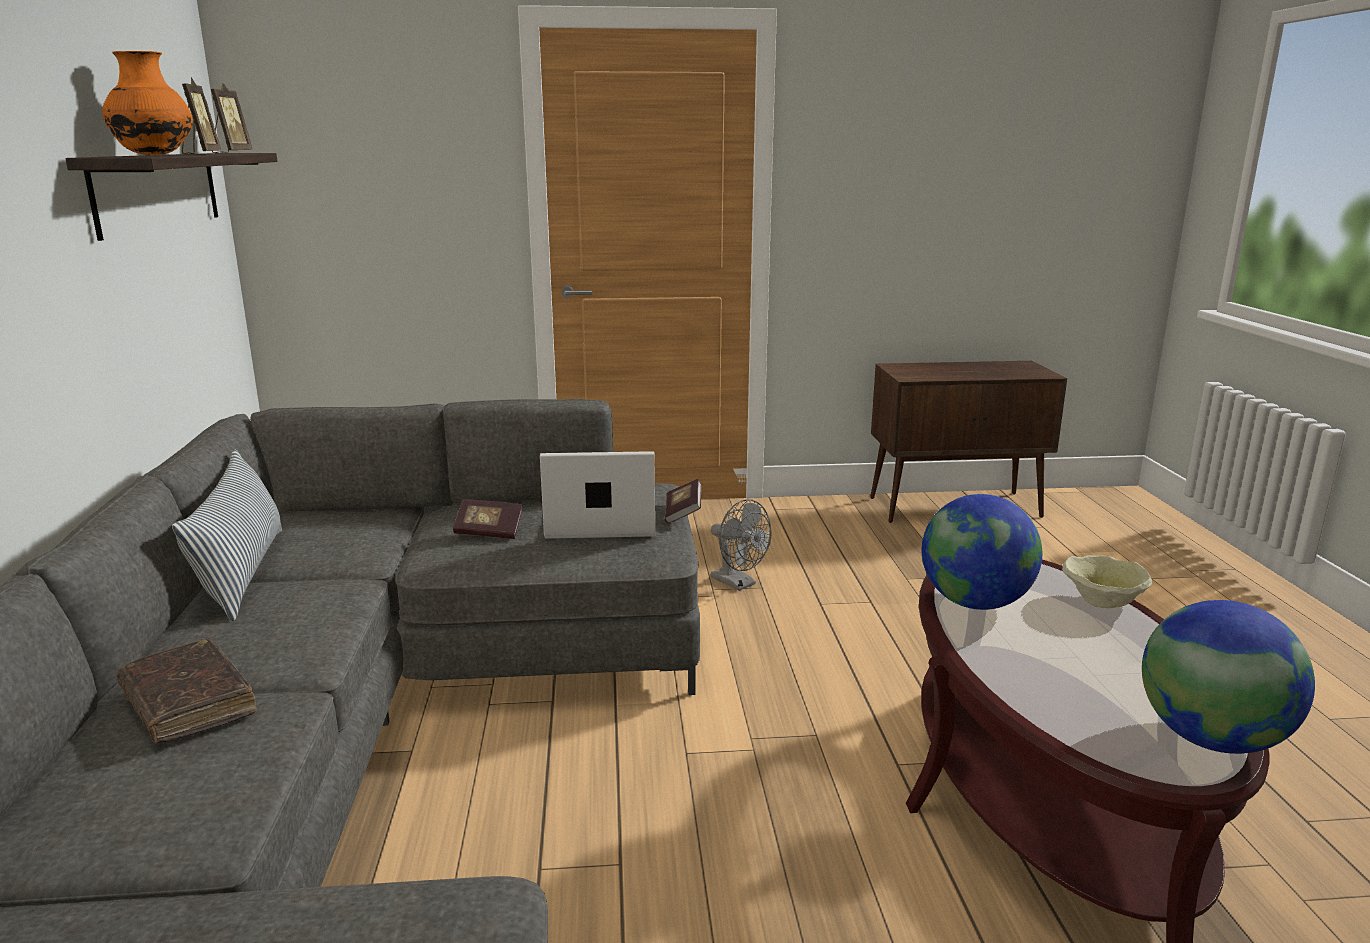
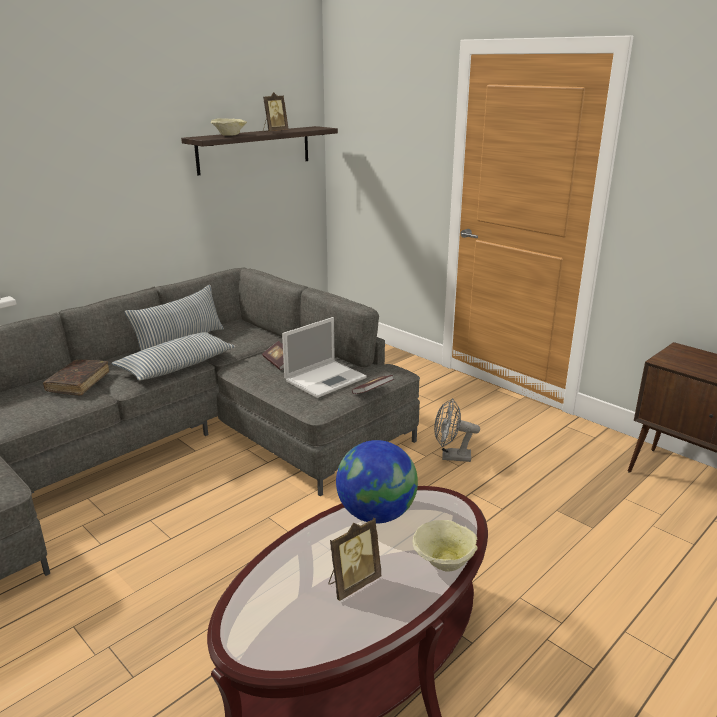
camera: 50 degrees right, 5 degrees up
orange vase [102,51,193,156] -> beige bowl [211,118,247,136]
picture frame [211,83,253,153] -> picture frame moved to [329,517,381,601]
laptop [540,451,655,539] -> laptop turned 90 degrees clockwise [282,317,367,398]
grey fan [711,499,772,591] -> grey fan turned 90 degrees clockwise [434,398,480,462]
globe [1142,600,1315,754] -> none
none -> pillow [112,332,236,381]

